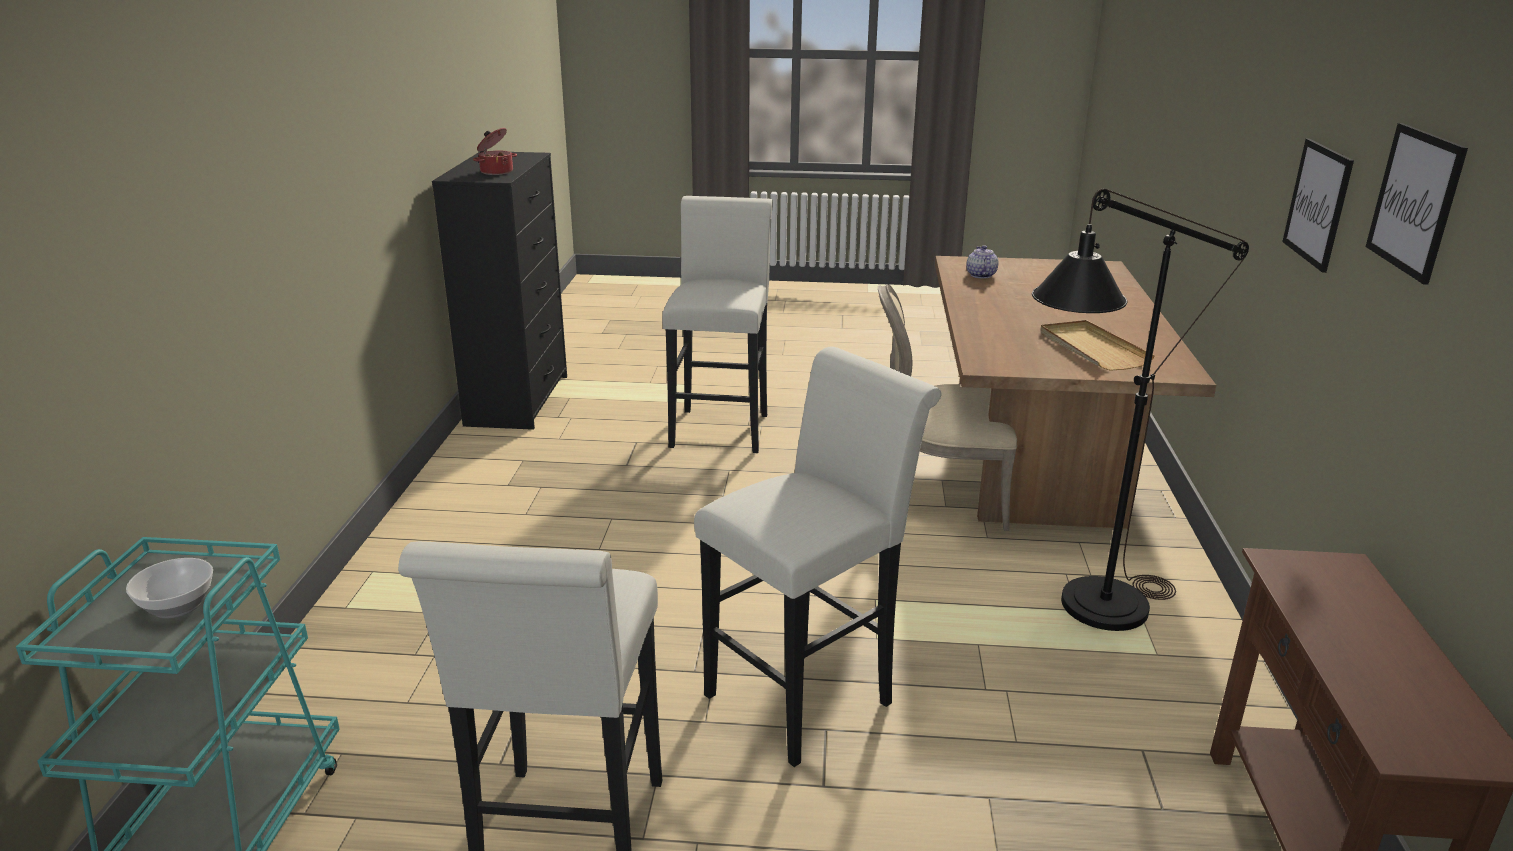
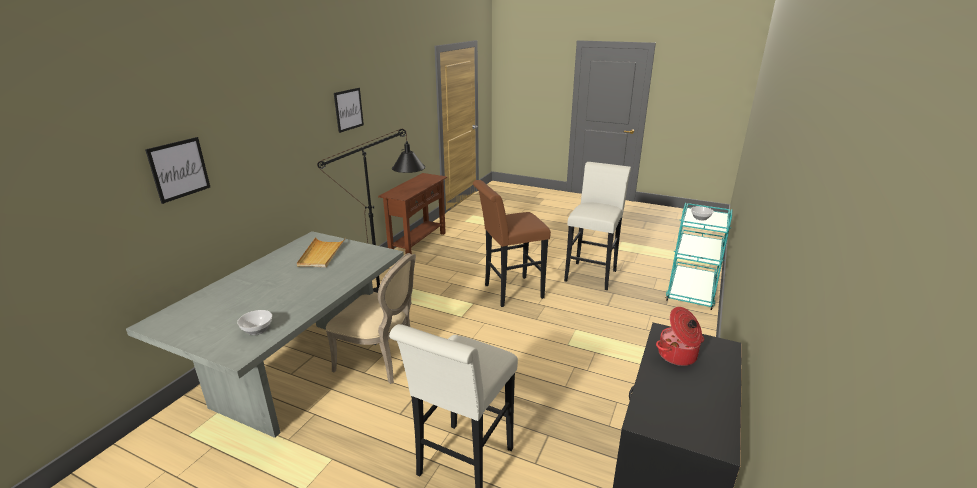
camera: 160 degrees left, 0 degrees up
white stool [694,346,941,767] -> brown stool [473,180,551,307]
brown dining table [935,256,1216,529] -> grey dining table [126,231,404,438]
teapot [966,245,999,279] -> bowl [237,310,272,335]
picture [1282,139,1354,273] -> picture moved to [145,137,210,204]

